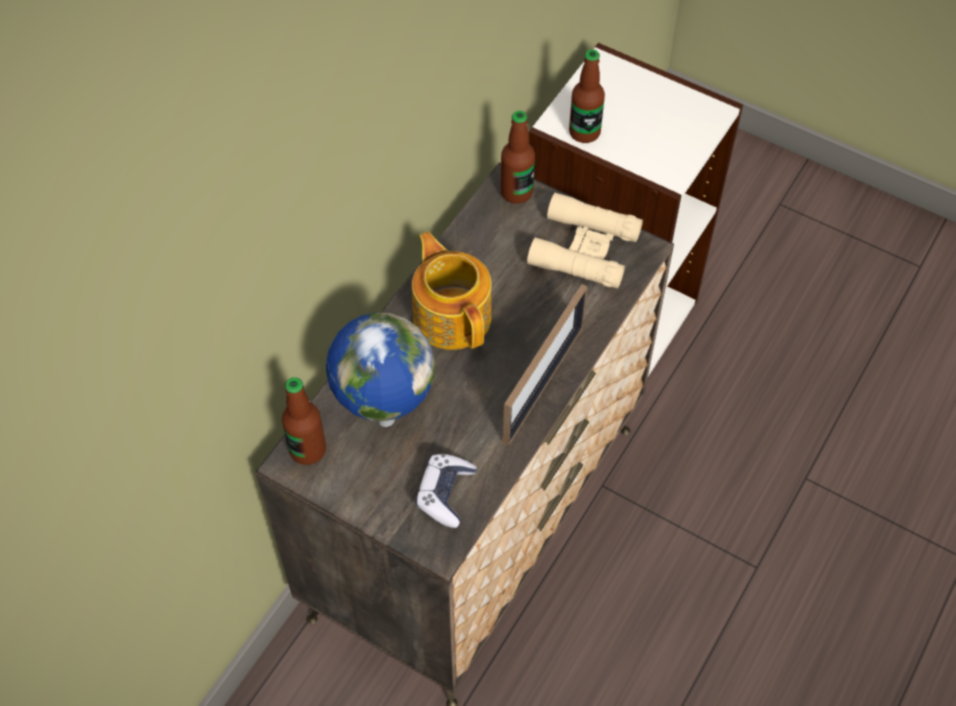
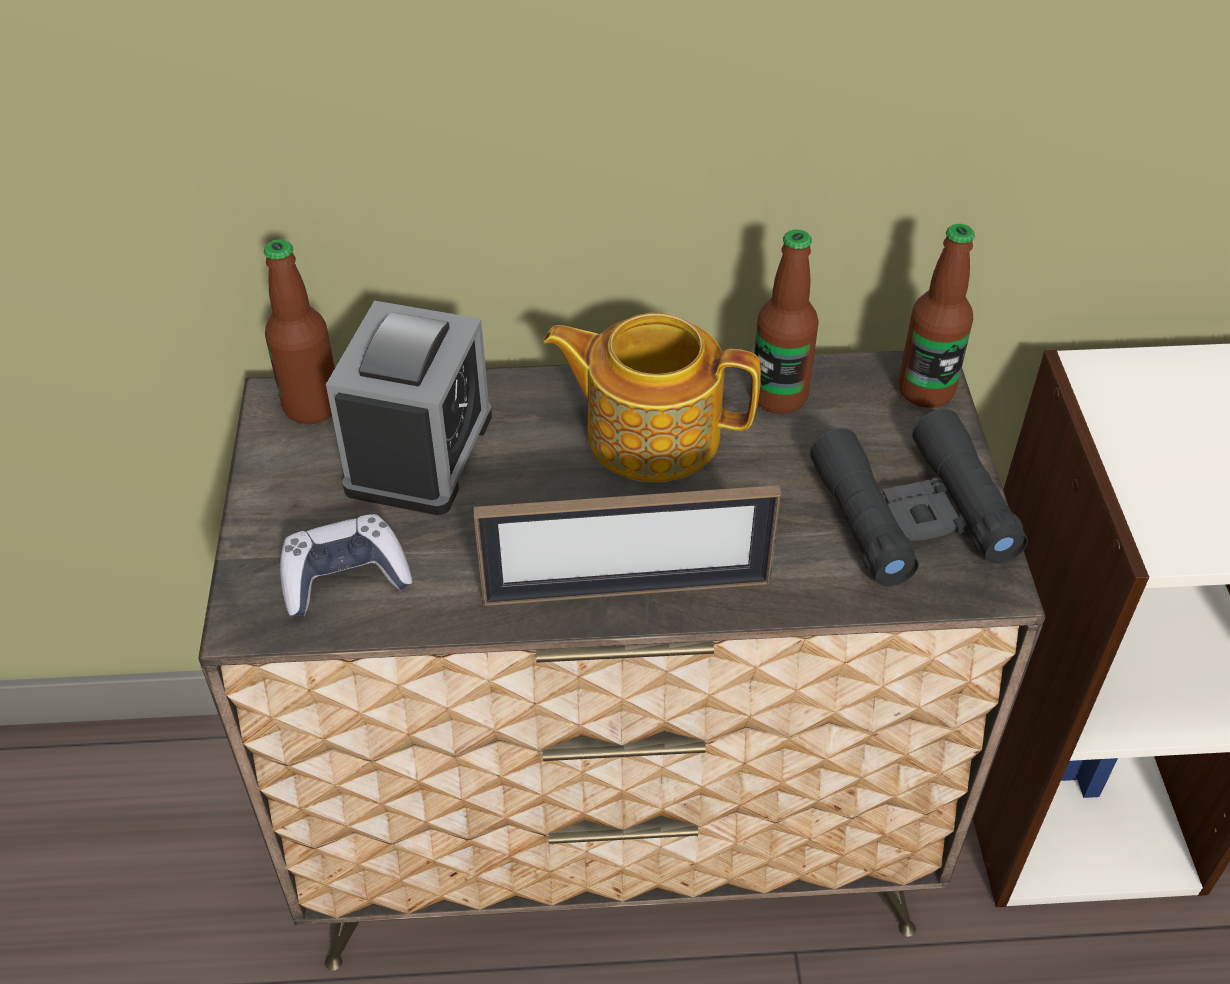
camera: 55 degrees right, 10 degrees down
globe [326,312,435,427] -> alarm clock [326,301,492,515]
teapot [412,231,492,350] -> teapot turned 105 degrees counterclockwise [543,313,761,482]
beige binoculars [527,192,643,289] -> black binoculars [810,409,1028,587]
bottle [569,49,605,143] -> bottle moved to [754,229,818,414]

